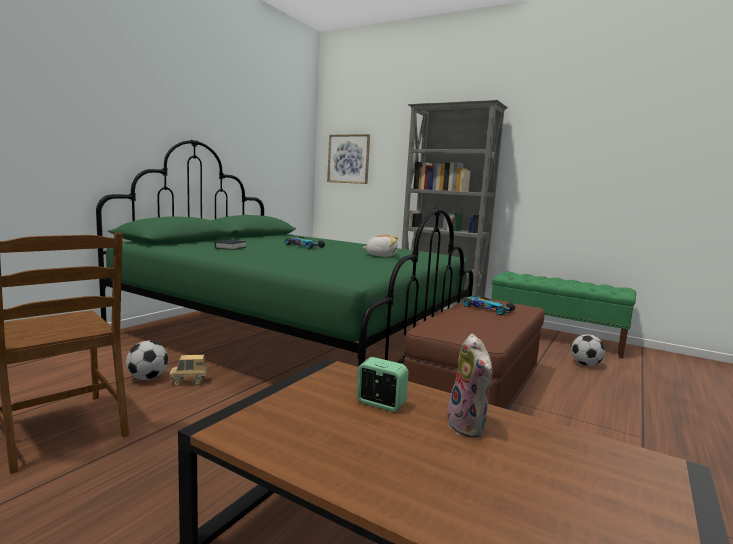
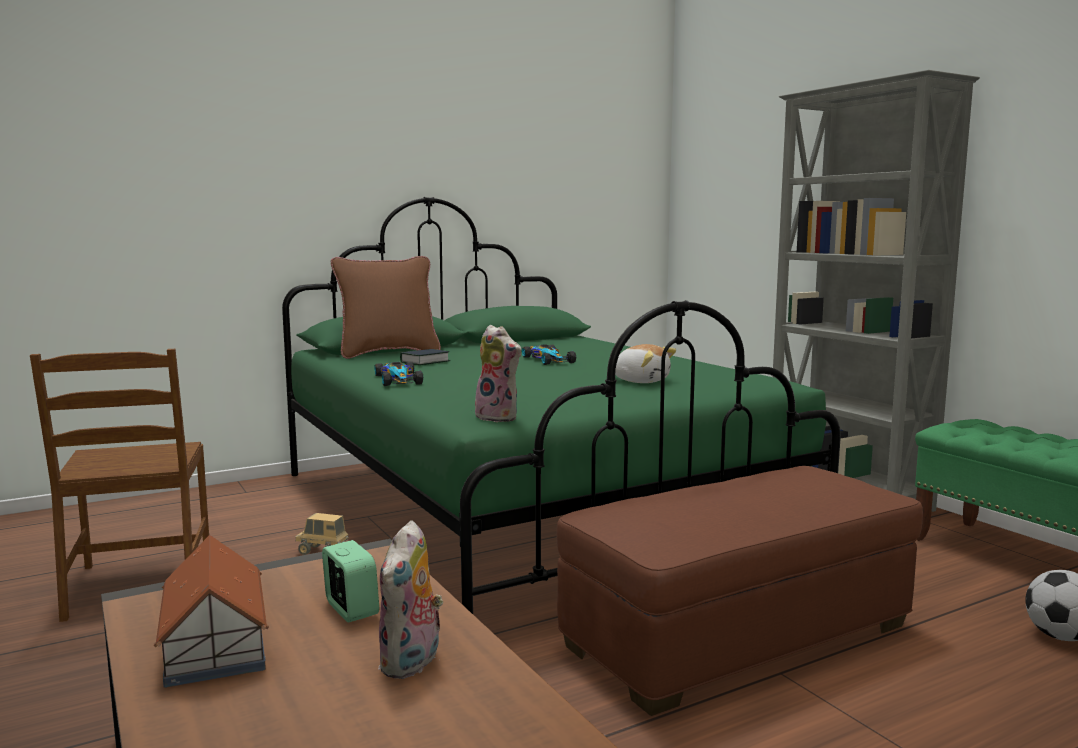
camera: 30 degrees right, 0 degrees up
football [126,341,168,380] -> none
picture [327,134,370,184] -> none
toy car [463,295,516,315] -> toy car moved to [374,362,423,386]
none -> toy house [153,535,269,688]
none -> brown pillow [331,256,441,359]
none -> plush toy [475,325,522,422]

